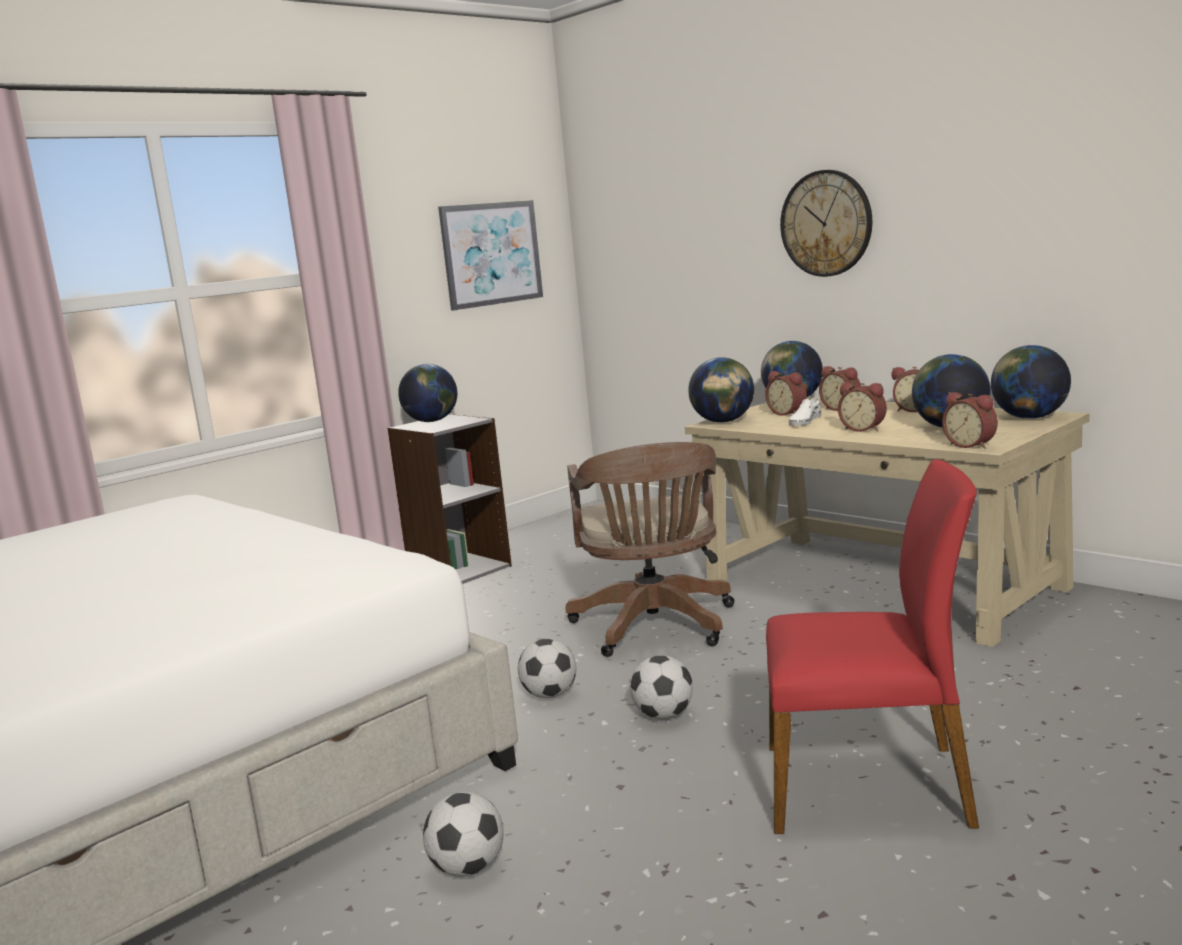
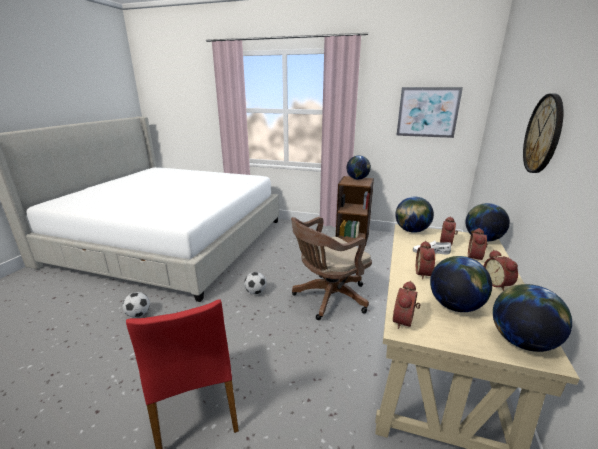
camera: 60 degrees right, 10 degrees up
grey bookcase [388,413,512,584] -> brown bookcase [336,176,374,246]
football [630,655,693,719] -> none

